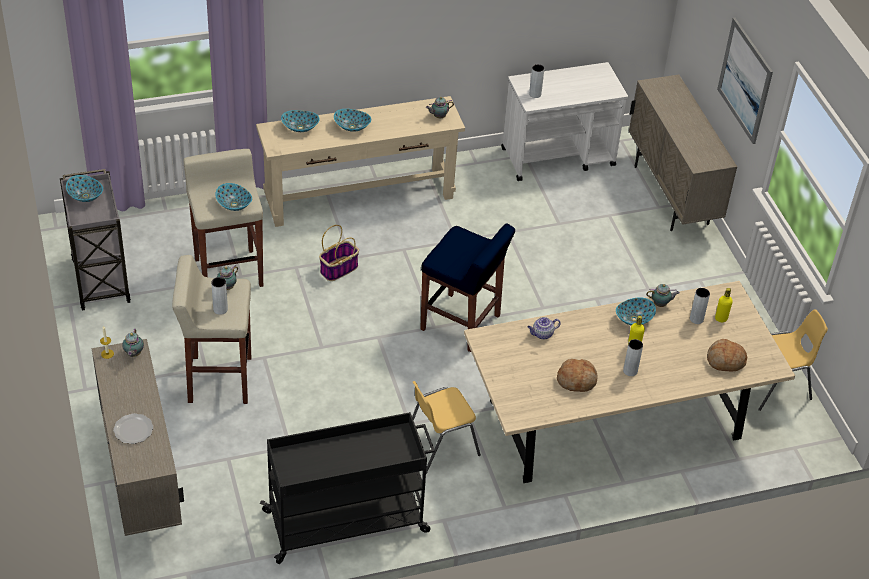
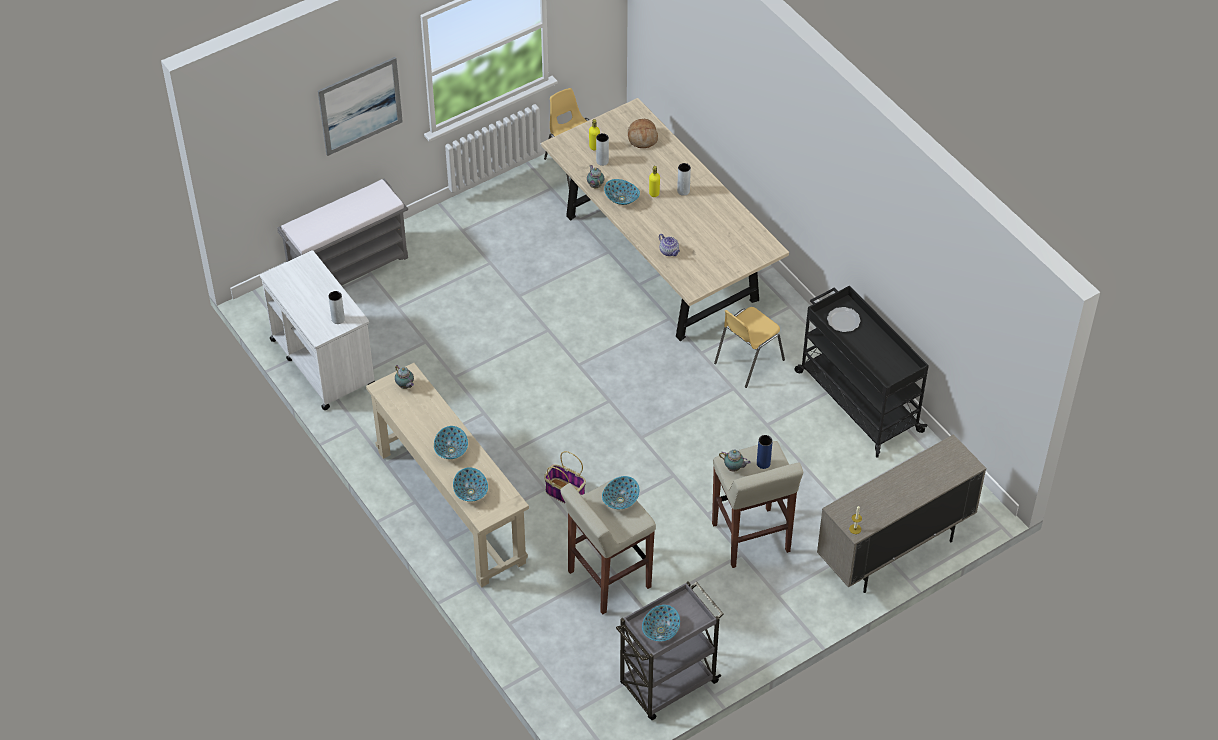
camera: 105 degrees left, 5 degrees up
plate [113,413,153,444] -> plate moved to [827,307,861,332]
teapot [122,329,144,357] -> none
grey vase [211,277,228,315] -> blue vase [757,435,773,469]
yellow chair [412,381,481,474] -> yellow chair turned 90 degrees clockwise [714,307,785,388]
blue stool [420,223,515,352] -> none
bread [557,359,597,392] -> none
beige cabinet [629,75,737,231] -> grey bench [277,179,408,286]

